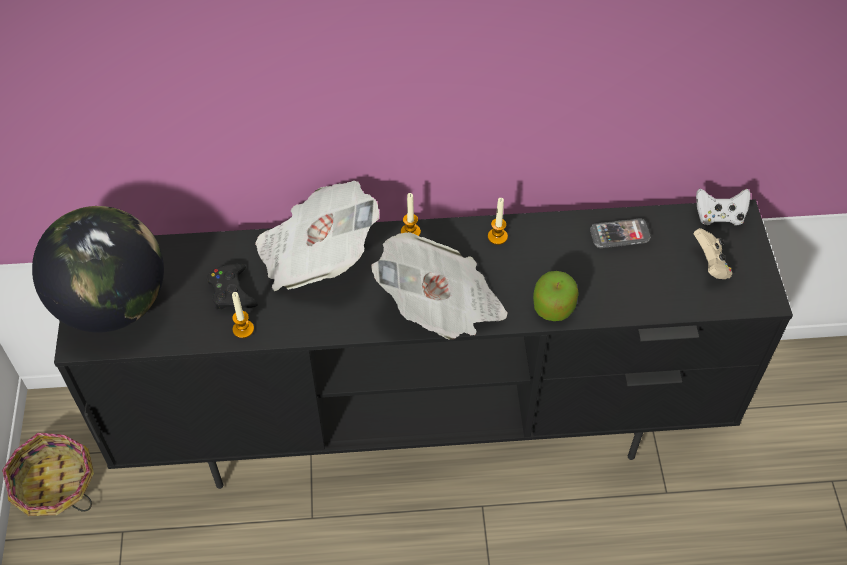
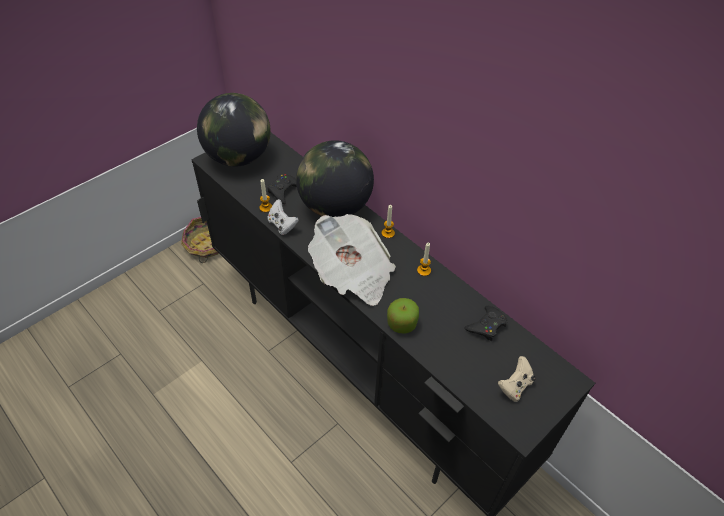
camera: 50 degrees right, 5 degrees down
newspaper [255,181,379,291] -> globe [296,140,374,217]
phone [590,218,651,248] -> black game controller [464,306,508,341]
white game controller [696,188,750,225] -> white game controller moved to [267,199,299,235]

